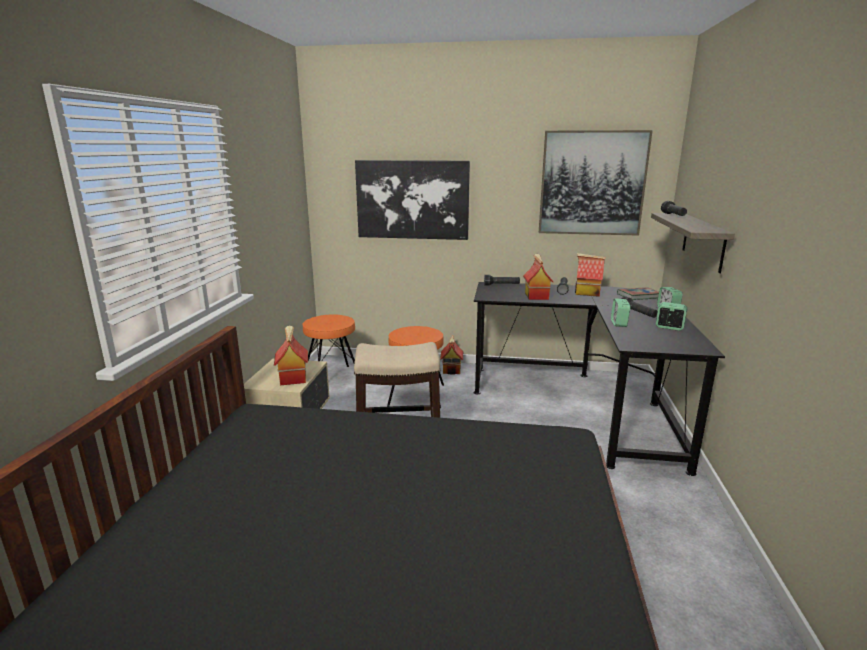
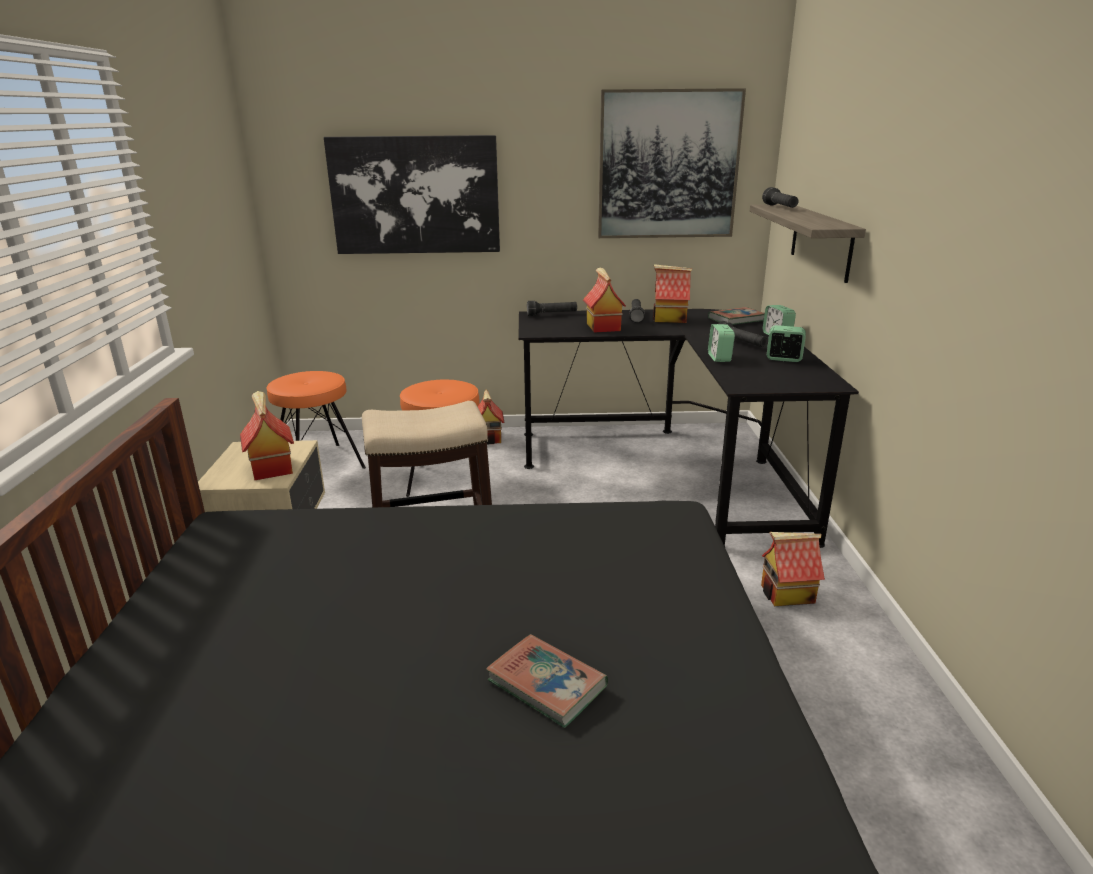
camera: 10 degrees left, 5 degrees up
none -> book [486,634,608,728]
none -> toy house [761,532,825,606]

